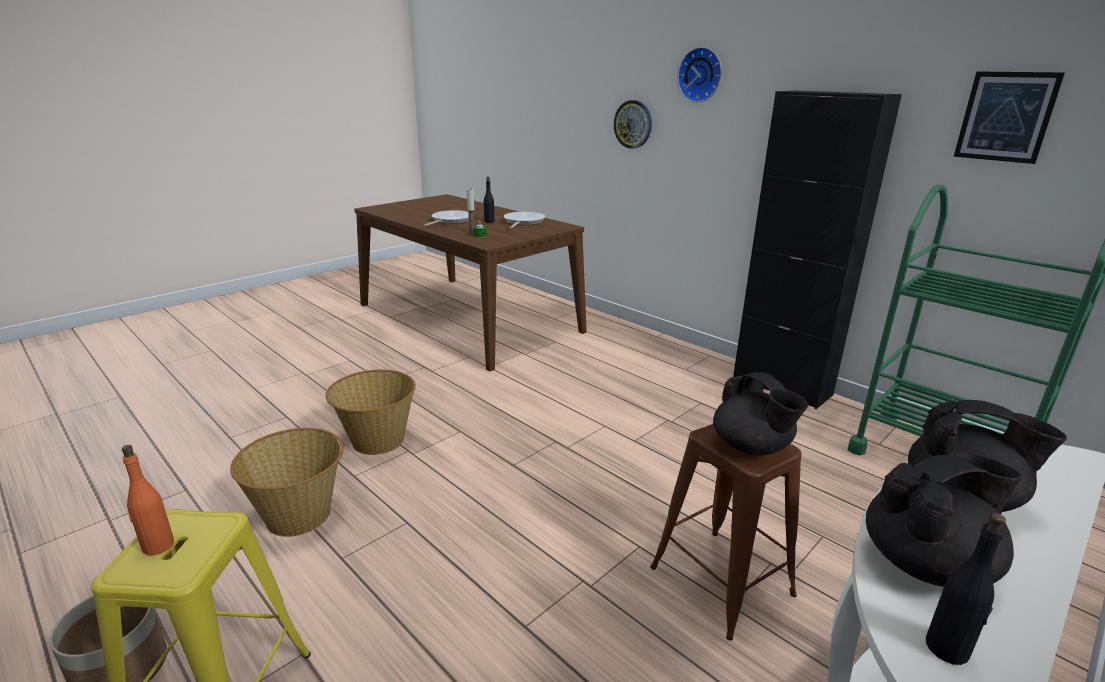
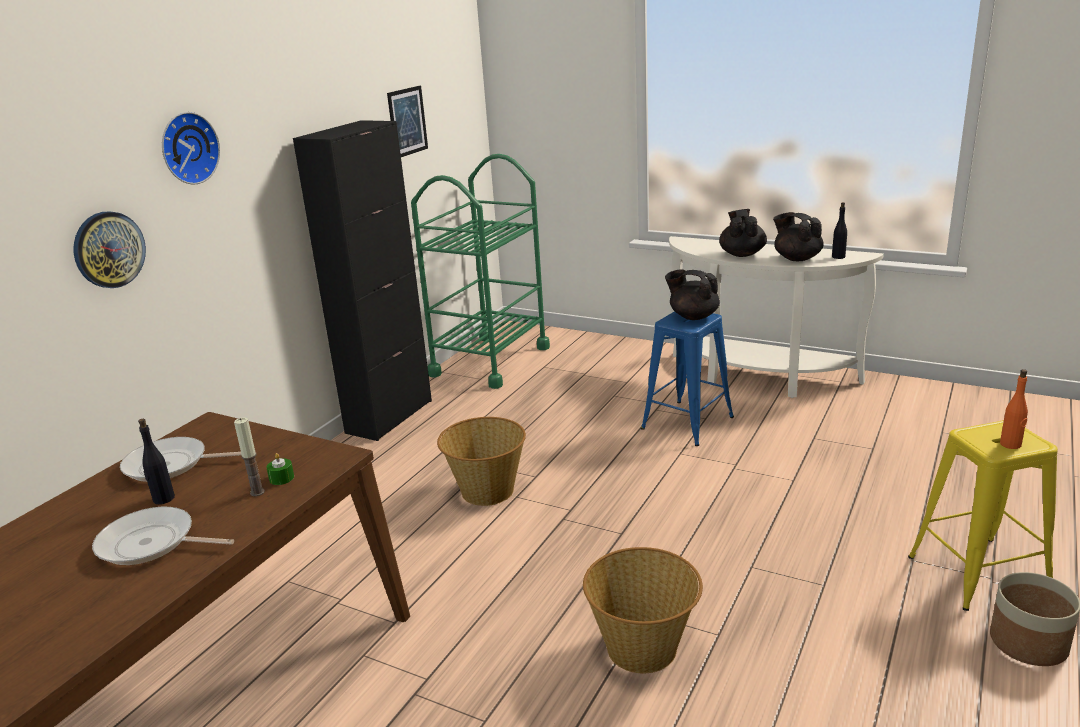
camera: 105 degrees left, 0 degrees up
basket [230,428,344,537] -> basket moved to [437,417,526,506]
brown stool [650,424,802,641] -> blue stool [641,311,734,446]
black teapot [713,372,808,455] -> black teapot turned 105 degrees counterclockwise [665,269,720,320]

